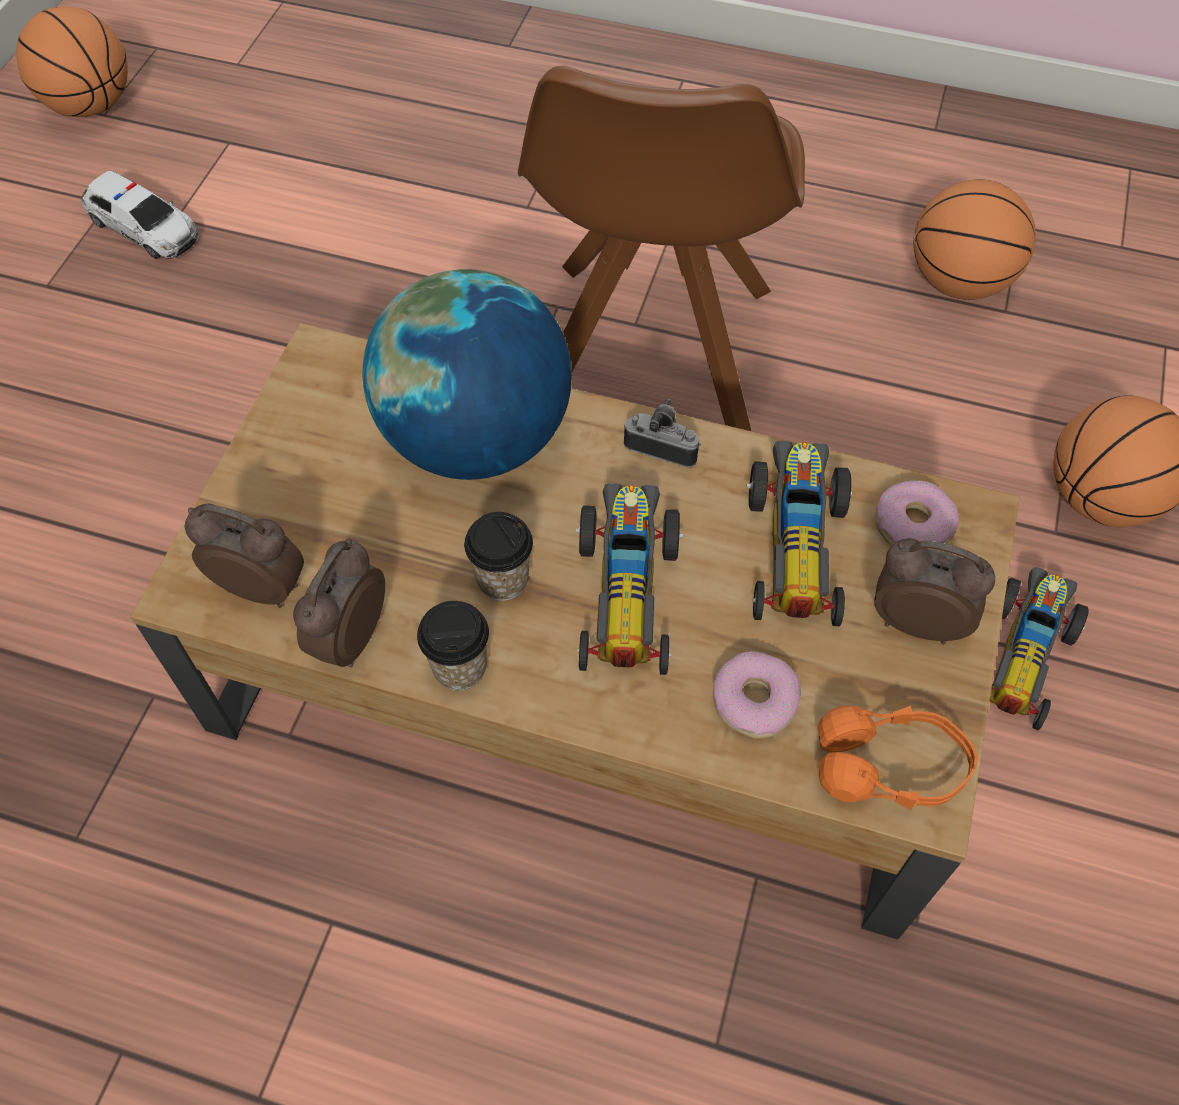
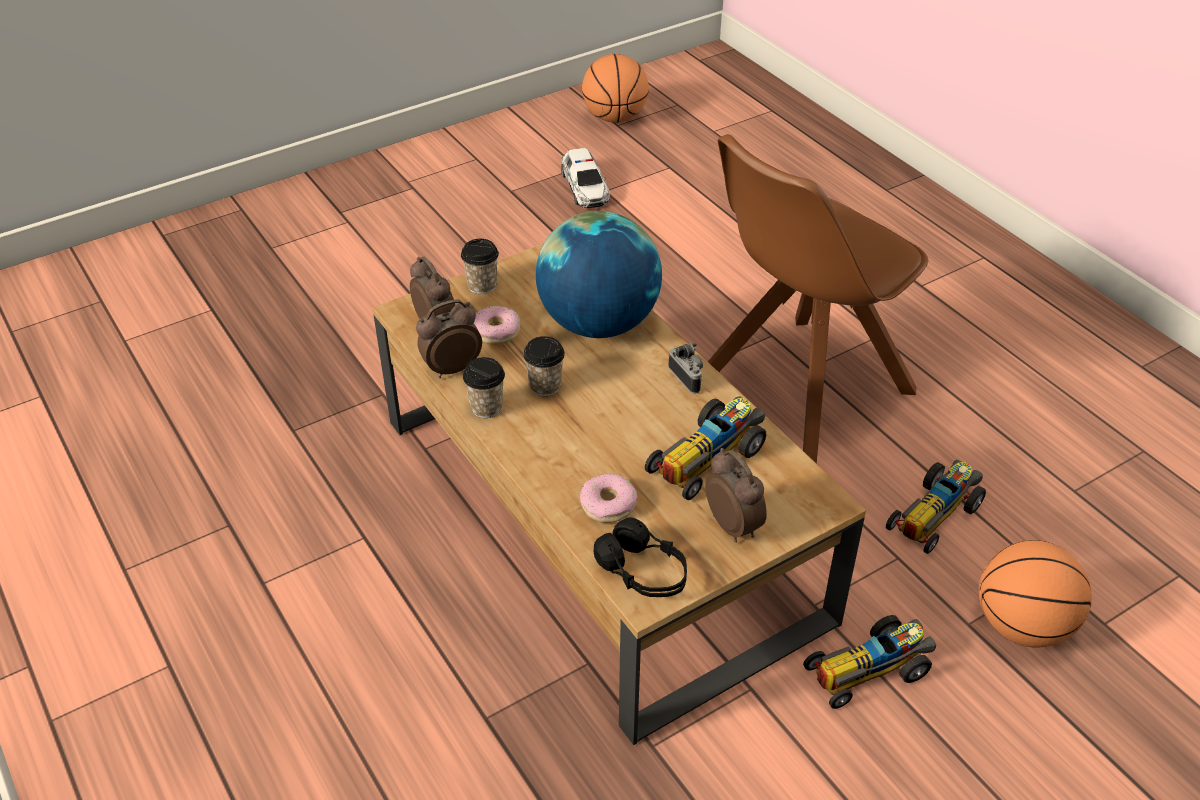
camera: 40 degrees right, 15 degrees down
toy car [576,483,683,675] -> toy car moved to [886,460,986,554]
orange headphones [818,706,978,810] -> black headphones [594,517,687,597]
donut [876,480,959,550] -> donut moved to [474,306,520,345]
basketball [913,180,1036,300] -> none
none -> cup [461,239,499,294]

